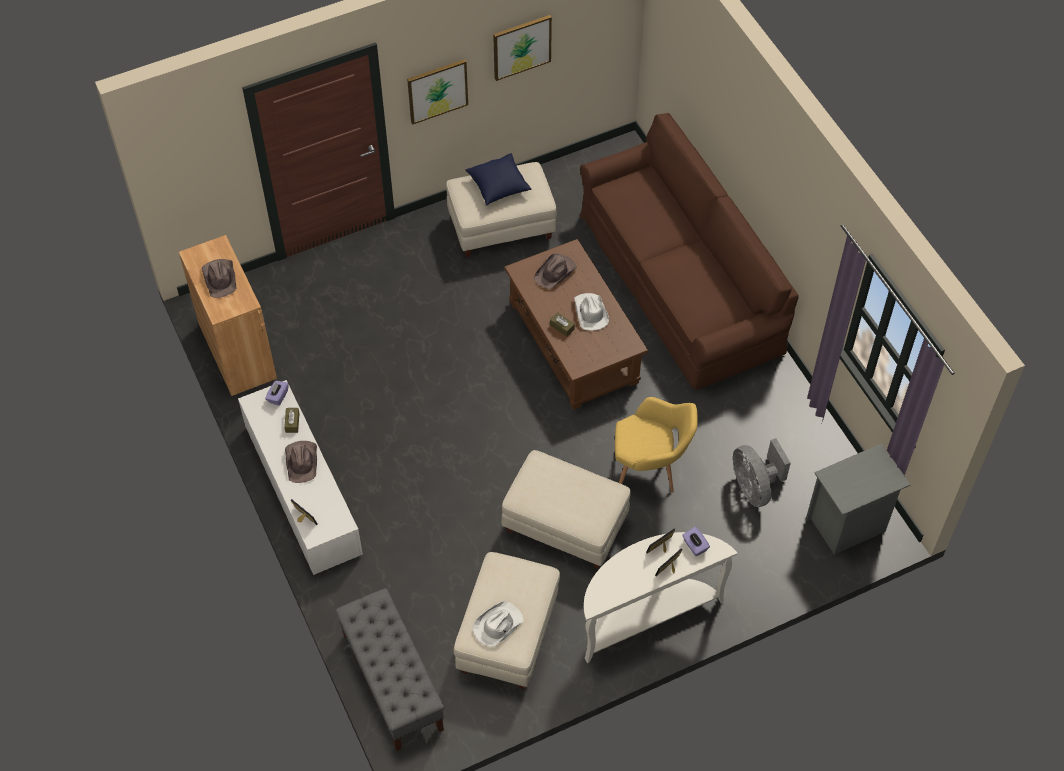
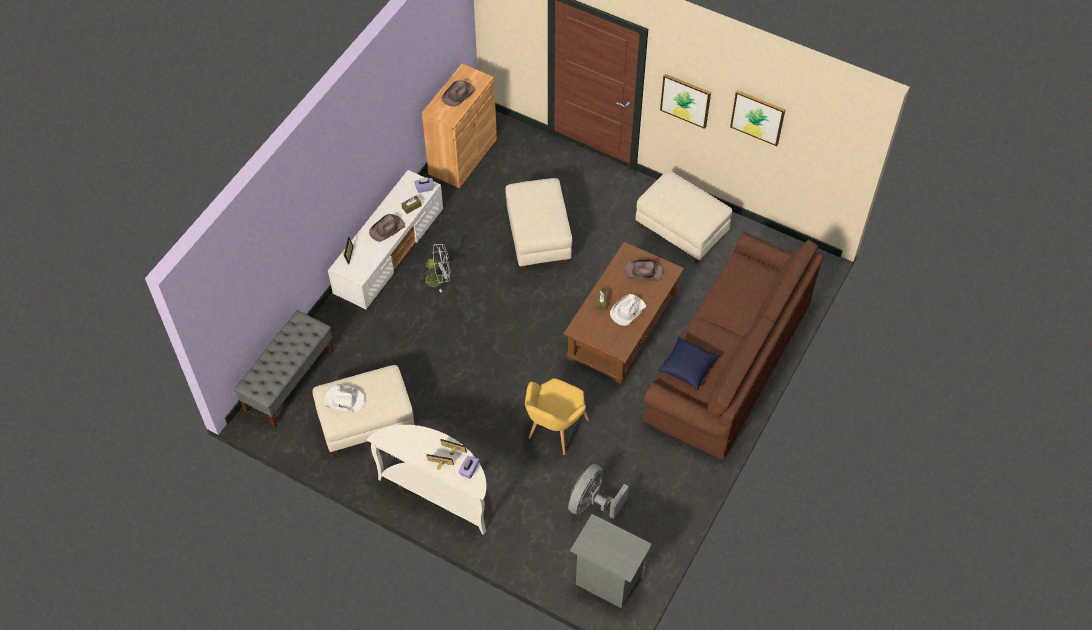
camera: 55 degrees right, 0 degrees up
blue pillow [465,153,532,206] -> blue pillow moved to [657,337,720,390]
beige ottoman [502,450,631,569] -> beige ottoman moved to [505,178,572,271]
yellow armchair [615,397,697,493] -> yellow armchair turned 60 degrees clockwise [525,378,589,455]
none -> white fan [420,244,450,293]

